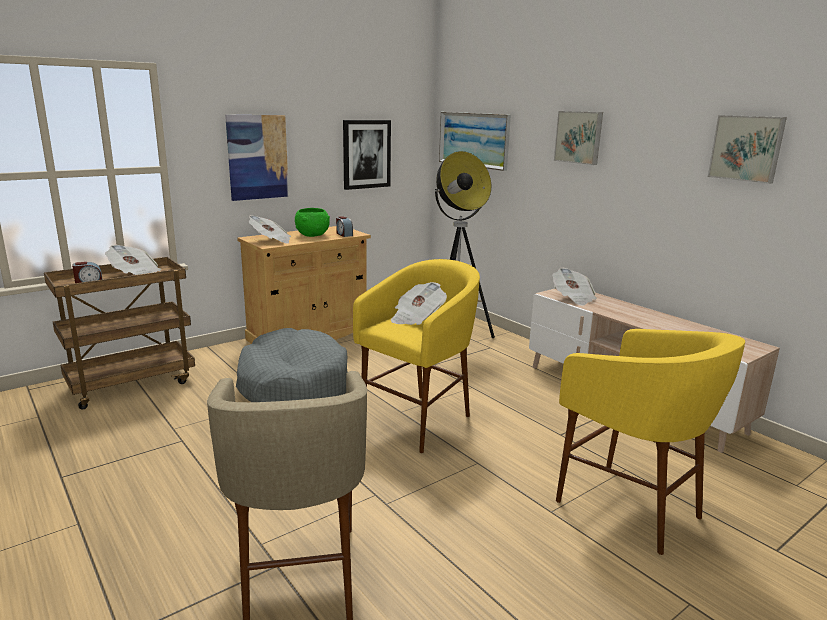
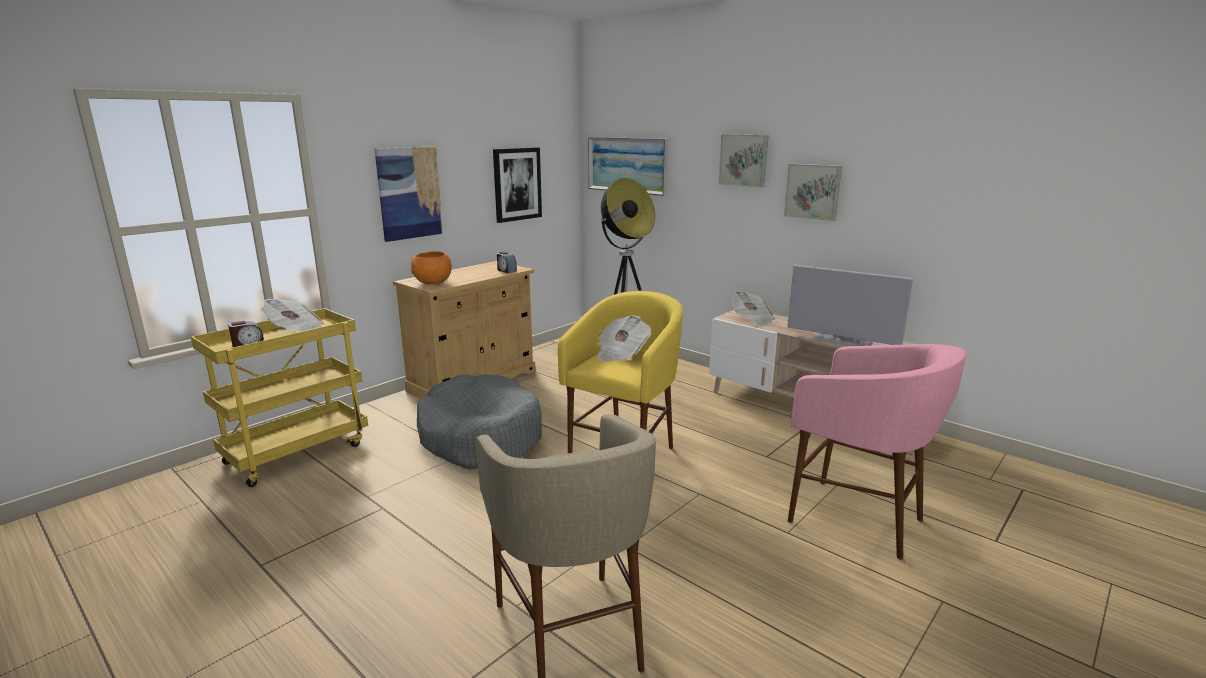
camera: 10 degrees left, 0 degrees up
brown cart [44,257,195,410] -> yellow cart [191,308,368,487]
newspaper [249,215,291,244] -> orange bowl [411,251,452,284]
green bowl [295,208,330,237] -> none
yellow stool [556,329,745,555] -> pink stool [788,344,966,559]
picture [708,115,787,184] -> picture moved to [784,164,842,221]
none -> television [787,265,913,346]

